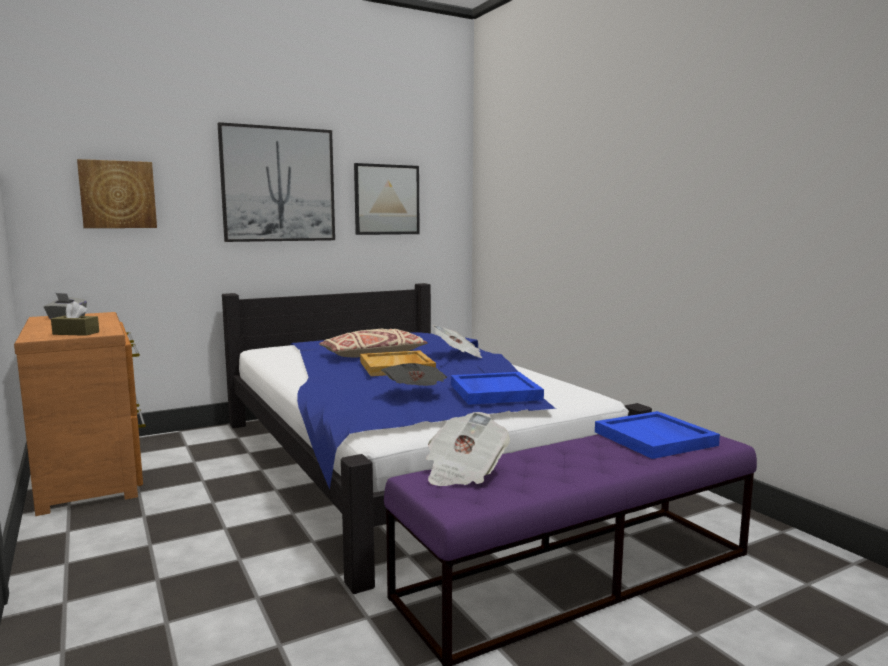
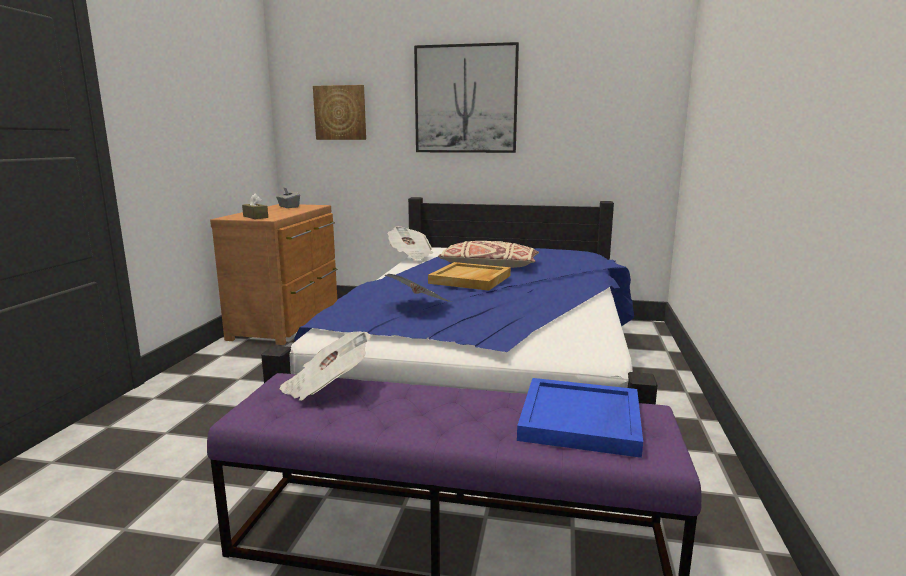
camera: 40 degrees right, 5 degrees up
picture [354,163,420,235] -> none
newspaper [432,325,482,358] -> newspaper moved to [388,226,433,260]
blue tray [451,372,544,405] -> none

